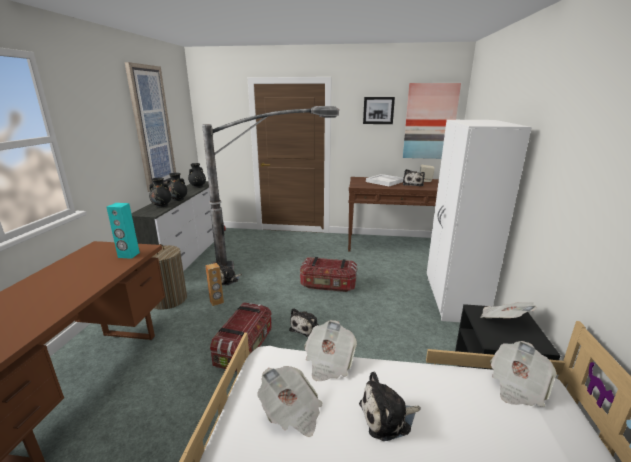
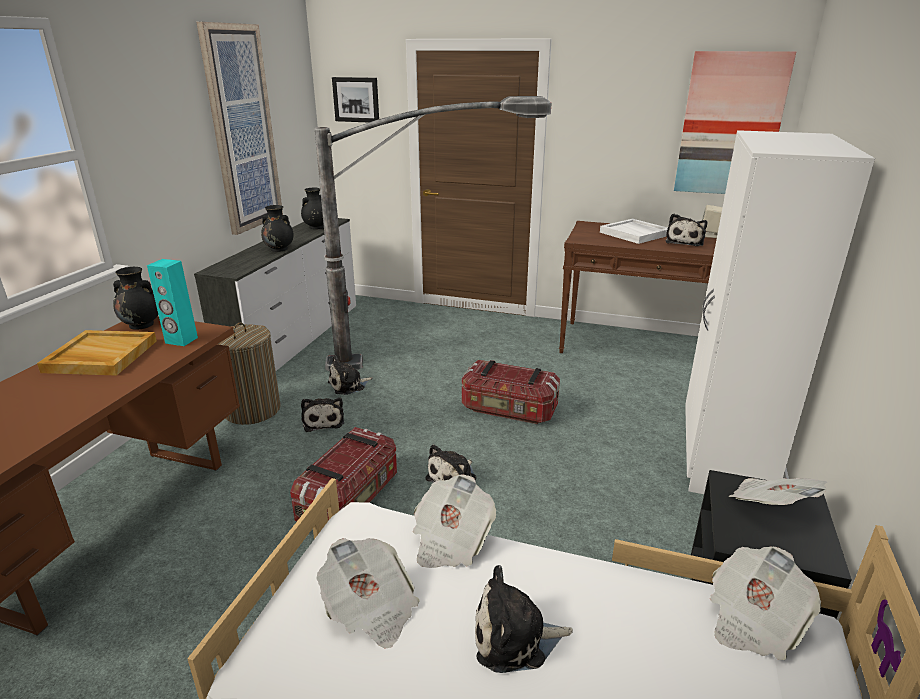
camera: 10 degrees right, 5 degrees up
black vase [149,178,171,208] -> black vase moved to [113,267,158,330]
brown speaker [205,263,224,306] -> plush toy [301,398,344,432]
picture [363,97,395,124] -> picture moved to [332,77,379,123]
none -> beige tray [37,330,157,376]

